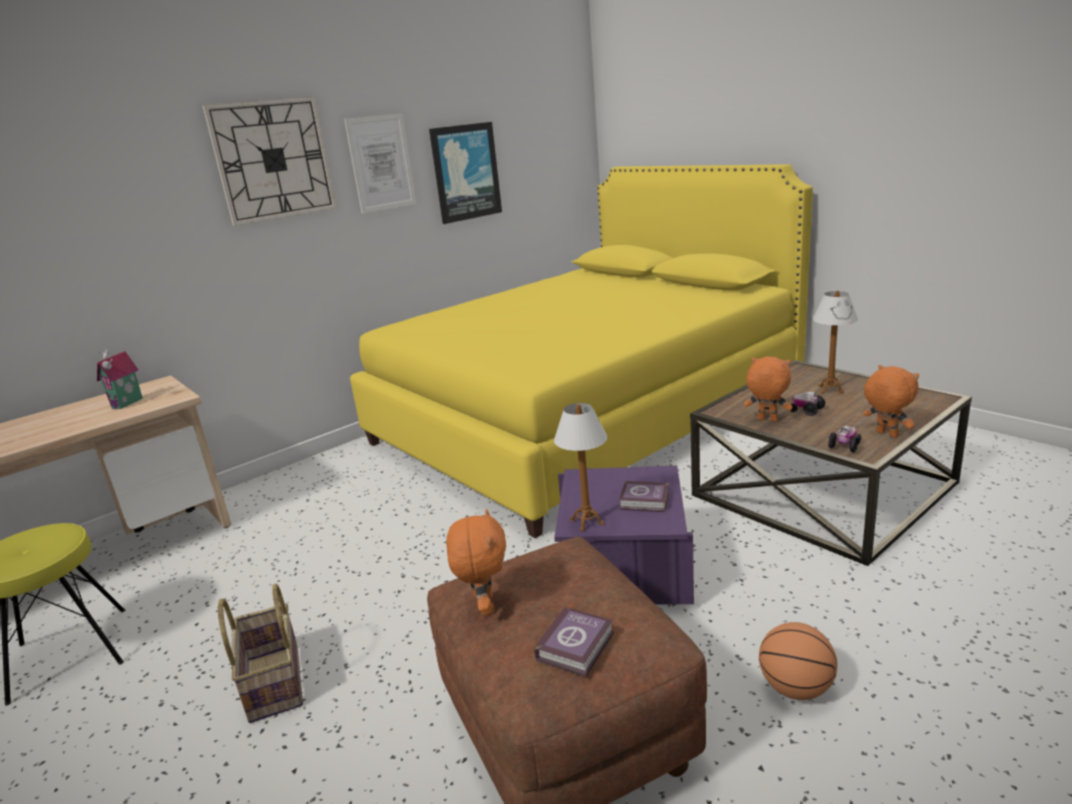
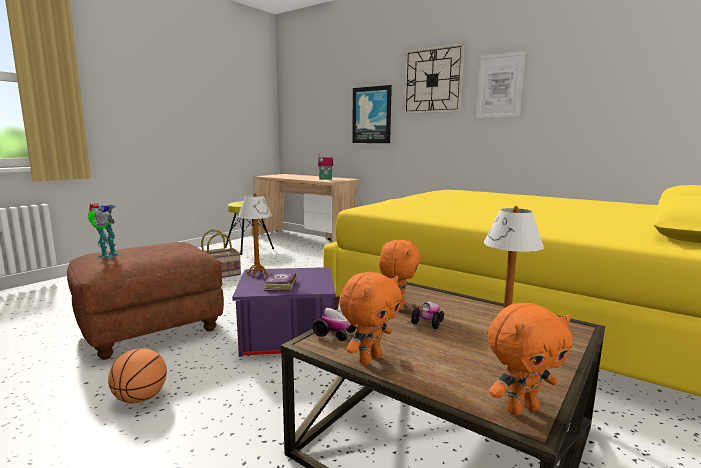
camera: 75 degrees right, 10 degrees down
picture [429,122,502,224] -> picture moved to [352,85,392,143]
orange plush toy [446,509,506,616] -> orange plush toy moved to [488,303,572,416]
book [534,606,614,677] -> toy robot [88,203,122,258]

